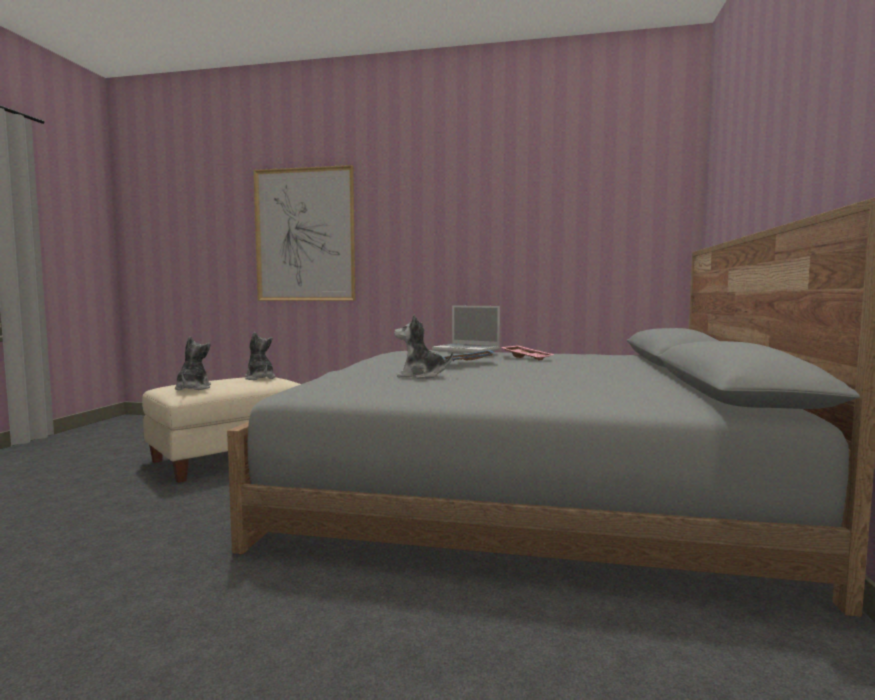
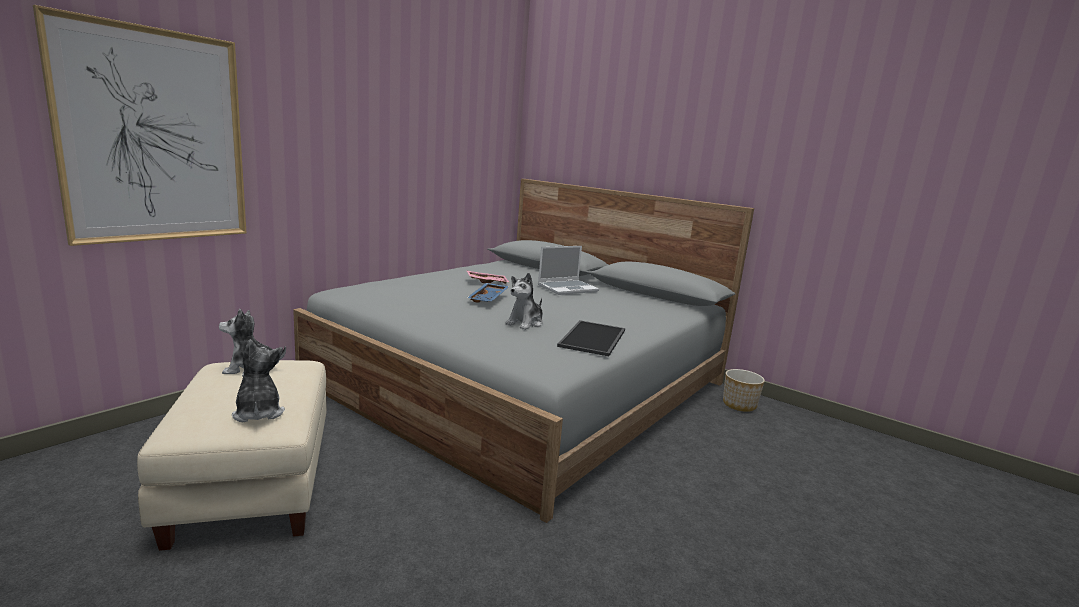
camera: 65 degrees left, 10 degrees up
plush toy [175,336,211,390] -> plush toy turned 45 degrees clockwise [232,340,285,422]
laptop [432,305,500,353] -> laptop moved to [538,246,599,295]
none -> tray [557,320,625,356]
none -> planter [723,369,765,412]

